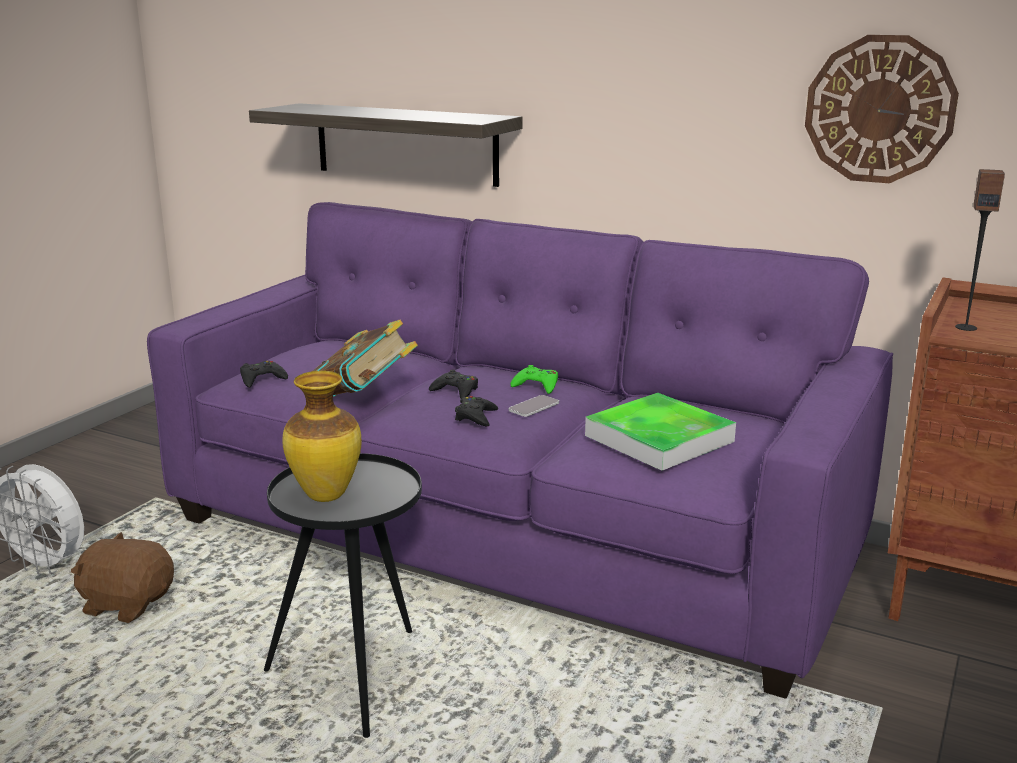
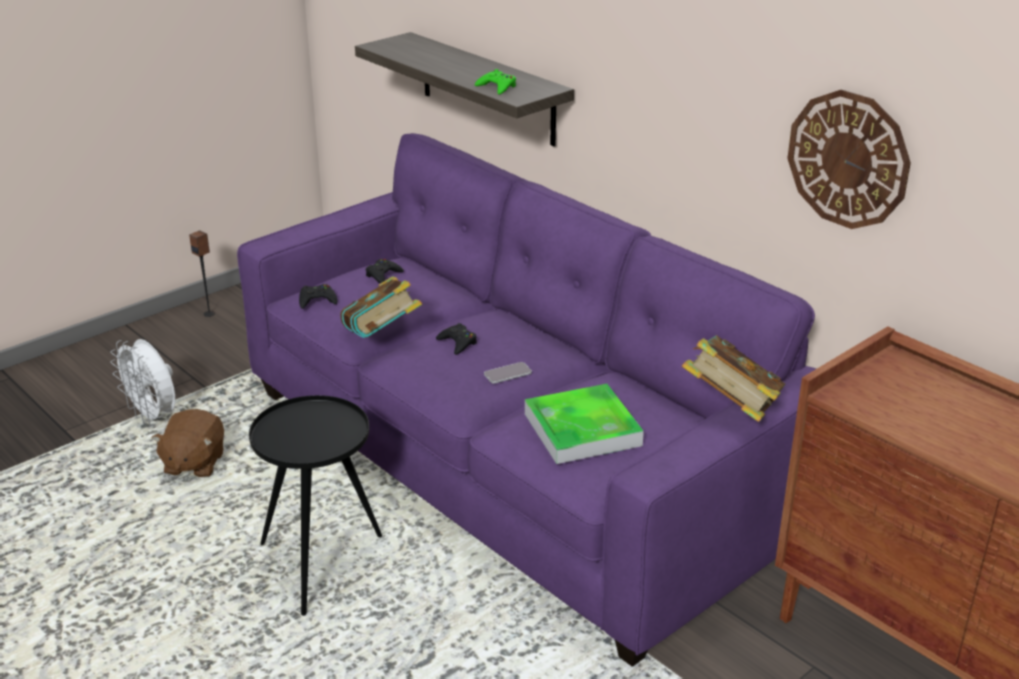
camera: 20 degrees right, 10 degrees up
brown plush toy [71,532,174,623] -> brown plush toy turned 120 degrees counterclockwise [152,409,224,477]
vase [282,371,362,502] -> none
black game controller [455,396,498,426] -> black game controller moved to [365,259,404,284]
green game controller [510,365,558,394] -> green game controller moved to [475,69,516,95]
speaker [955,169,1005,331] -> speaker moved to [189,230,215,317]
none -> book [682,335,785,422]

